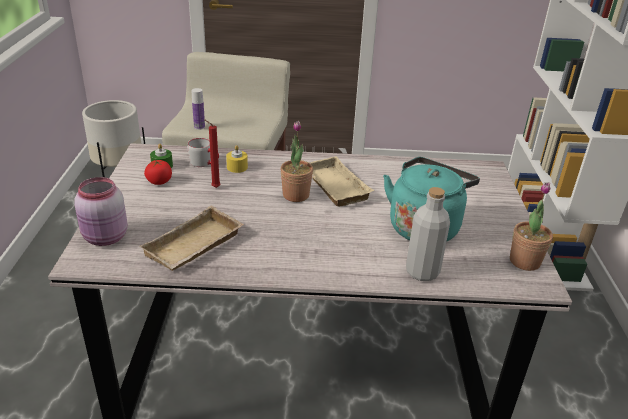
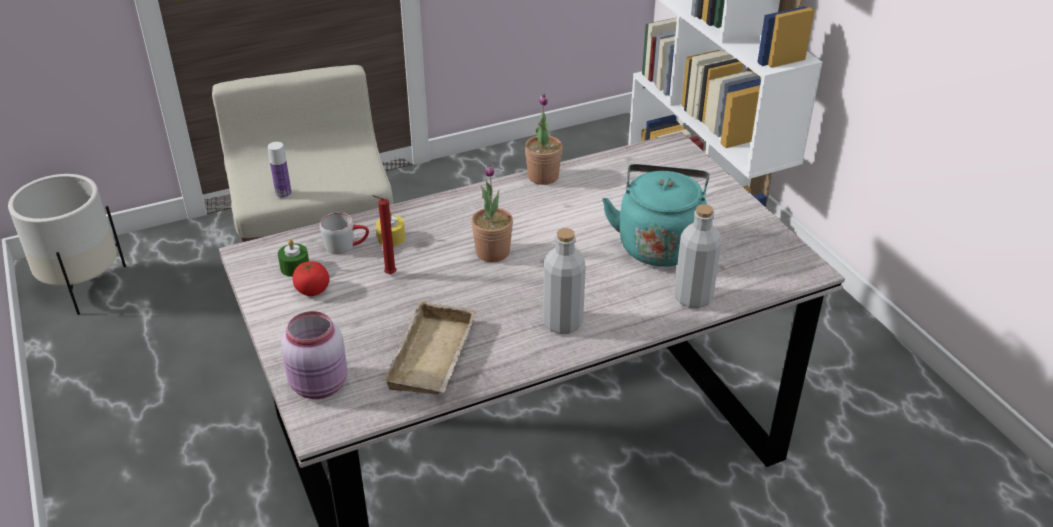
camera: 25 degrees left, 5 degrees up
beige tray [308,156,374,207] -> none
potted plant [510,182,553,271] -> potted plant moved to [525,94,563,185]
none -> grey bottle [543,228,586,334]

